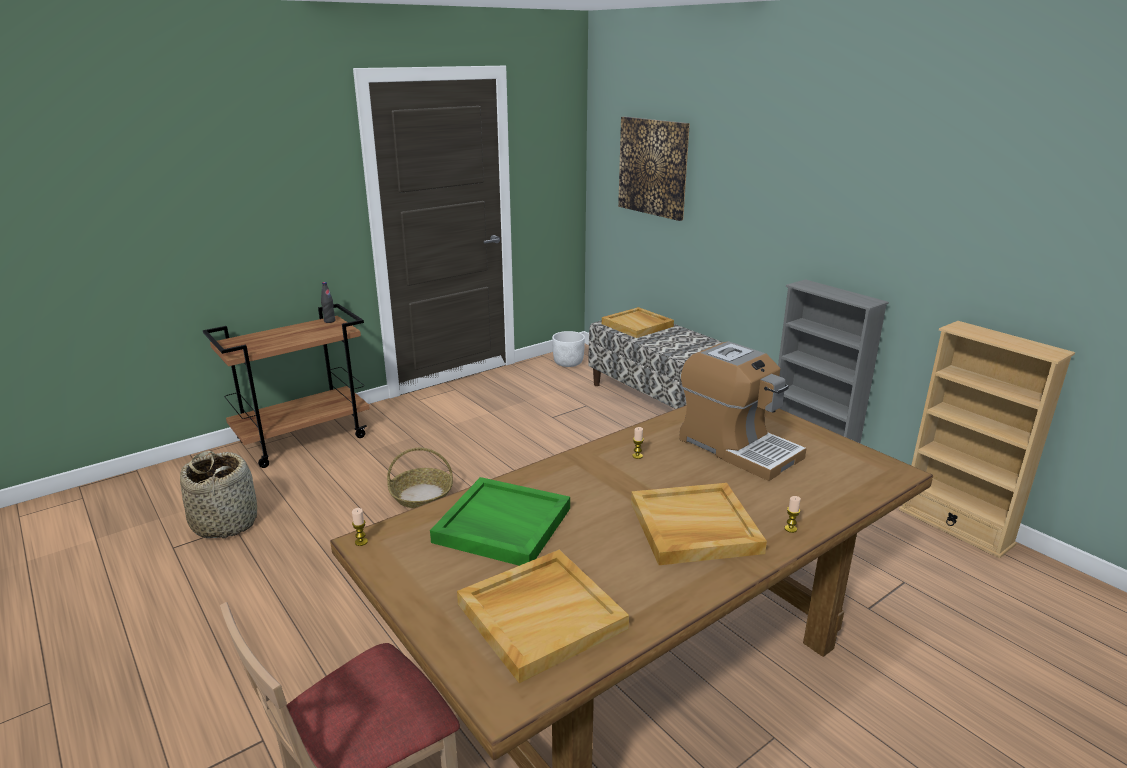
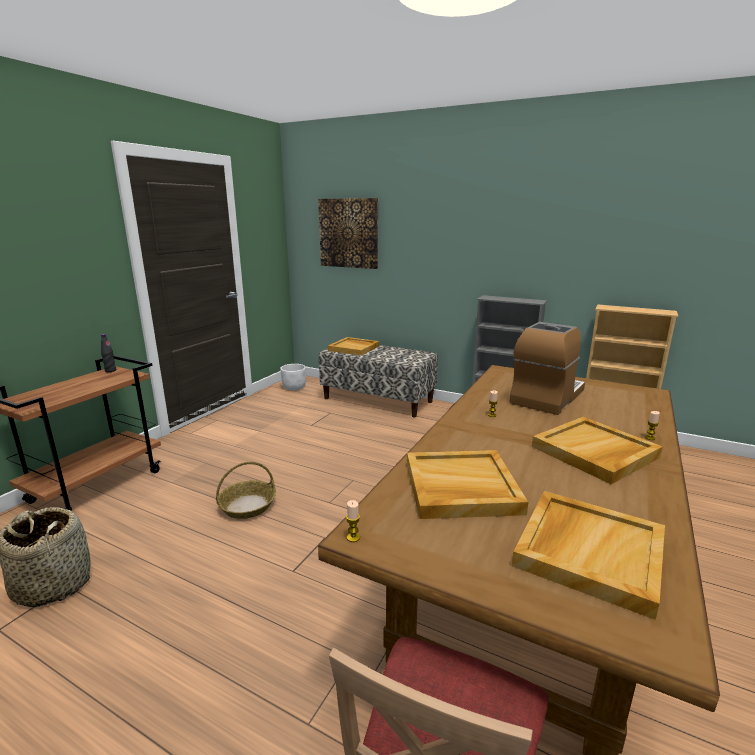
camera: 25 degrees left, 5 degrees down
green tray [430,477,570,566] -> beige tray [407,450,529,519]
coffee machine [679,341,807,481] -> coffee machine turned 75 degrees counterclockwise [509,322,585,415]

